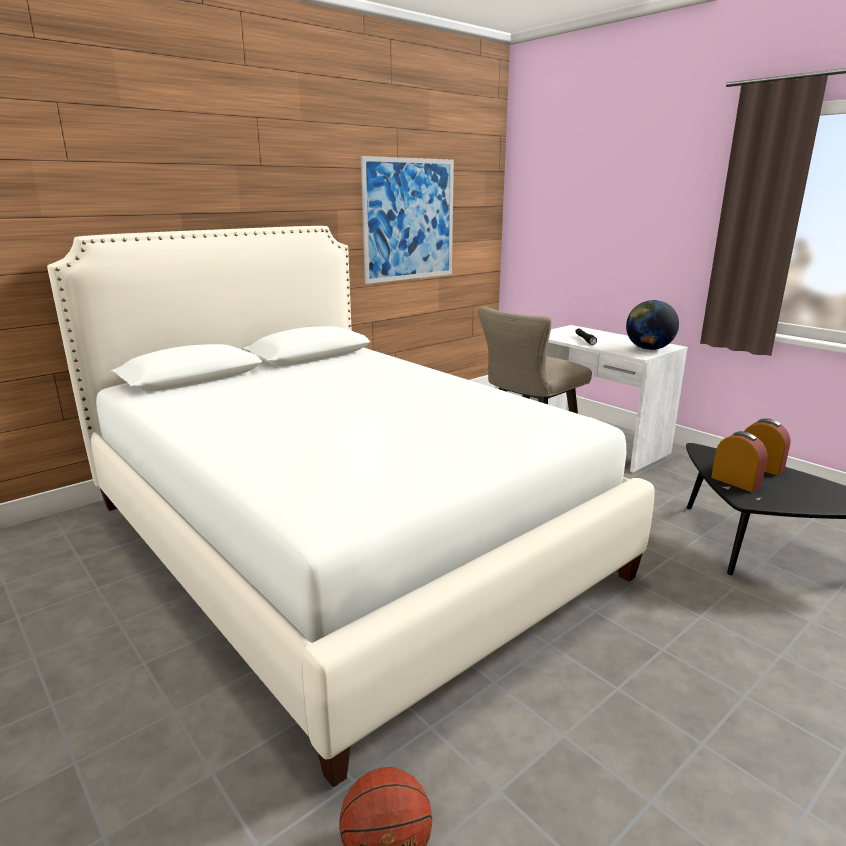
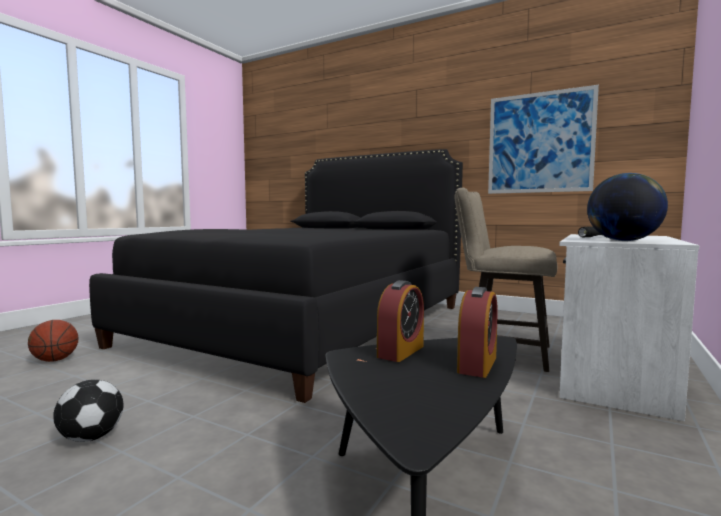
camera: 70 degrees right, 15 degrees down
white bed [47,226,655,787] -> black bed [89,149,463,403]
none -> football [53,380,124,442]

